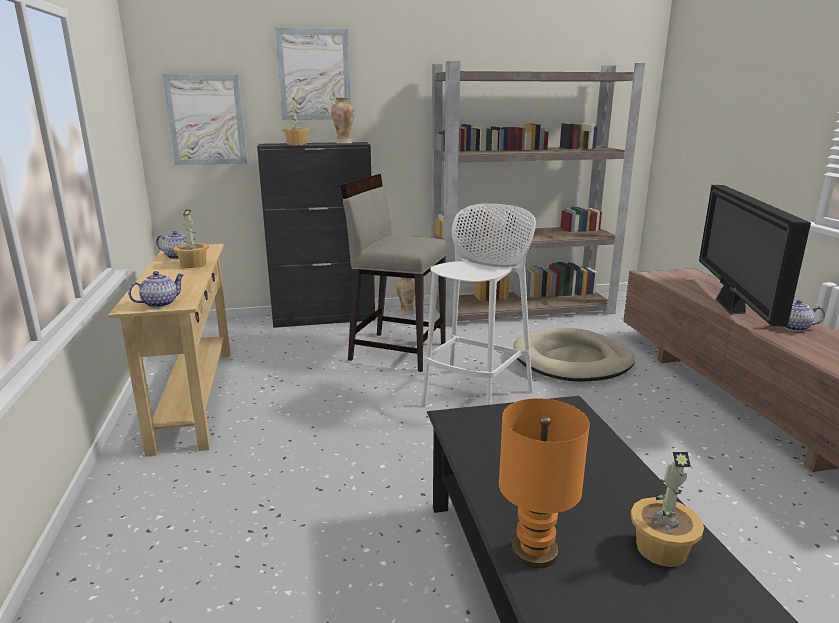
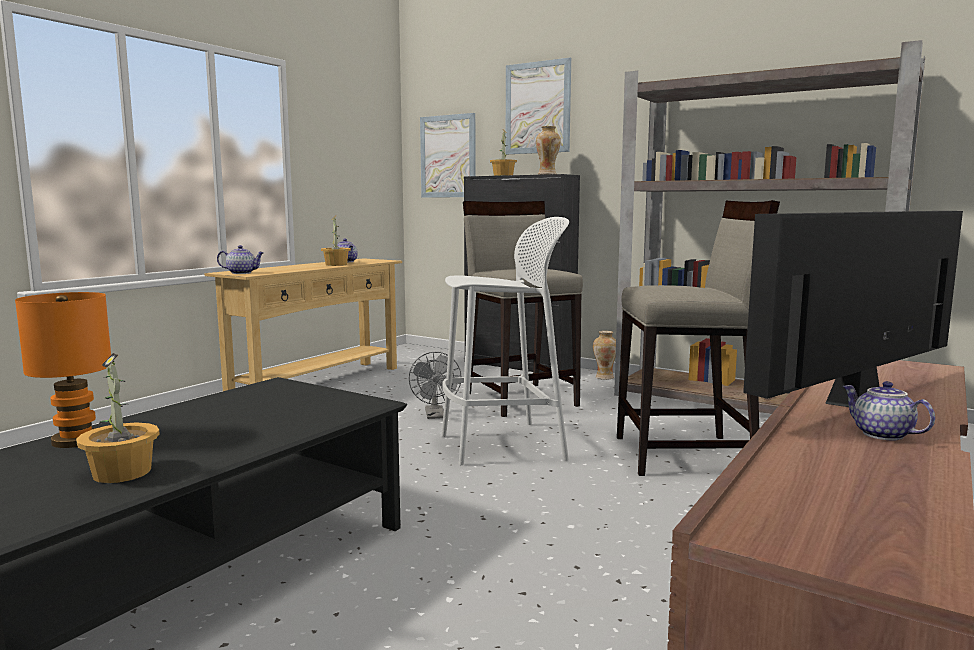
camera: 45 degrees right, 10 degrees down
beige dog bed [513,328,635,382] -> beige stool [617,200,780,476]
none -> grey fan [409,352,462,419]

